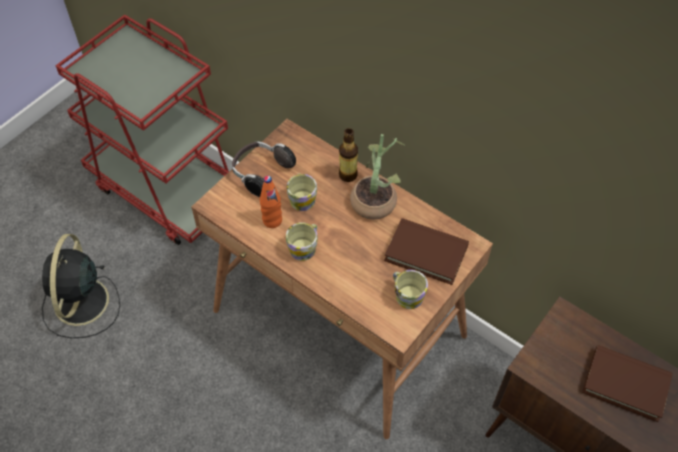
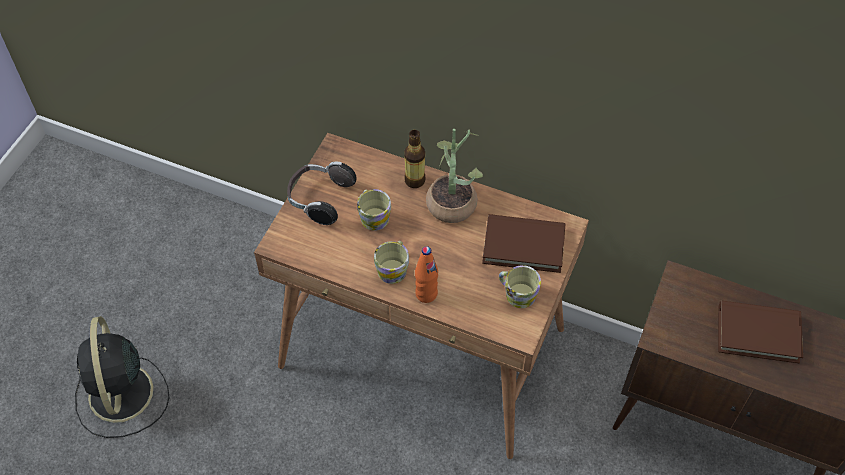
camera: 15 degrees left, 0 degrees up
red cart [55,15,229,245] -> none
orange bottle [260,176,282,228] -> orange bottle moved to [415,246,438,303]

